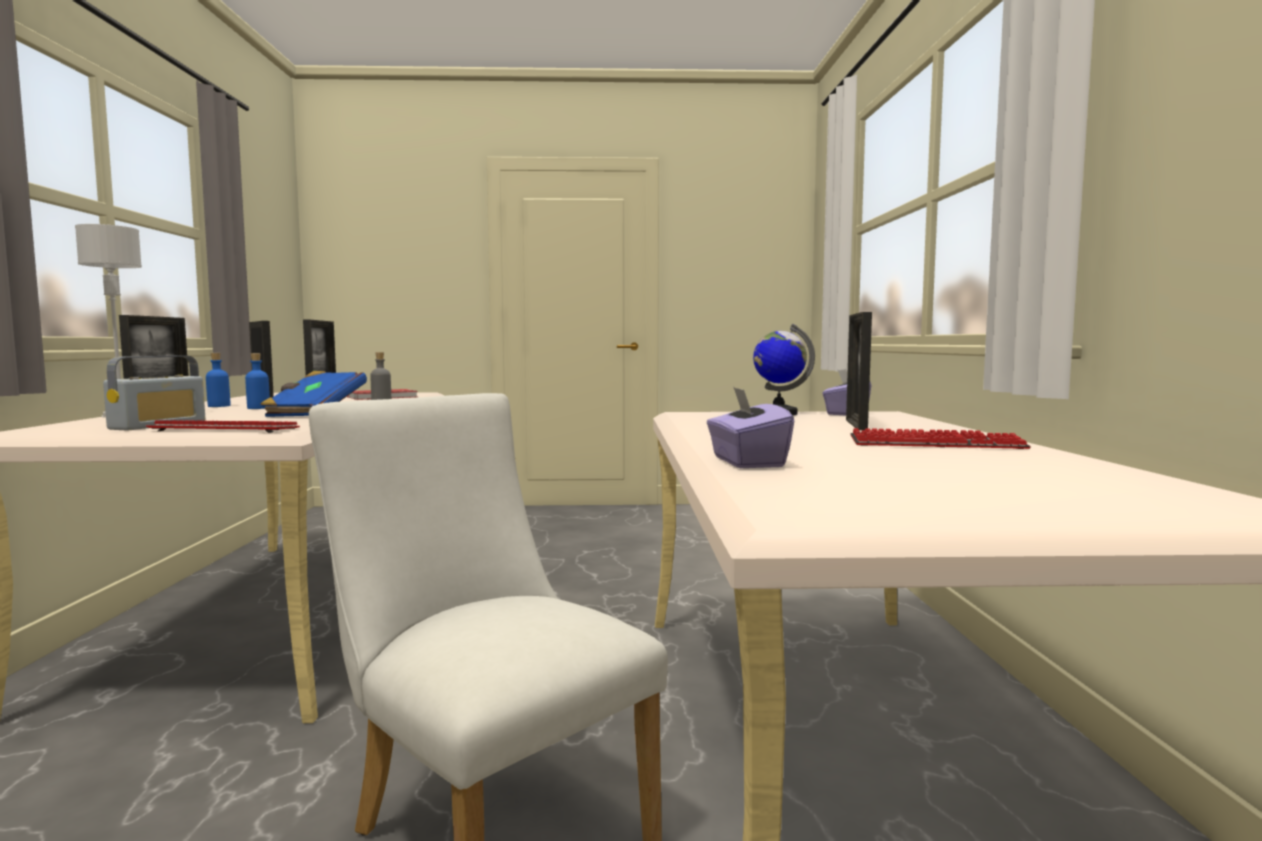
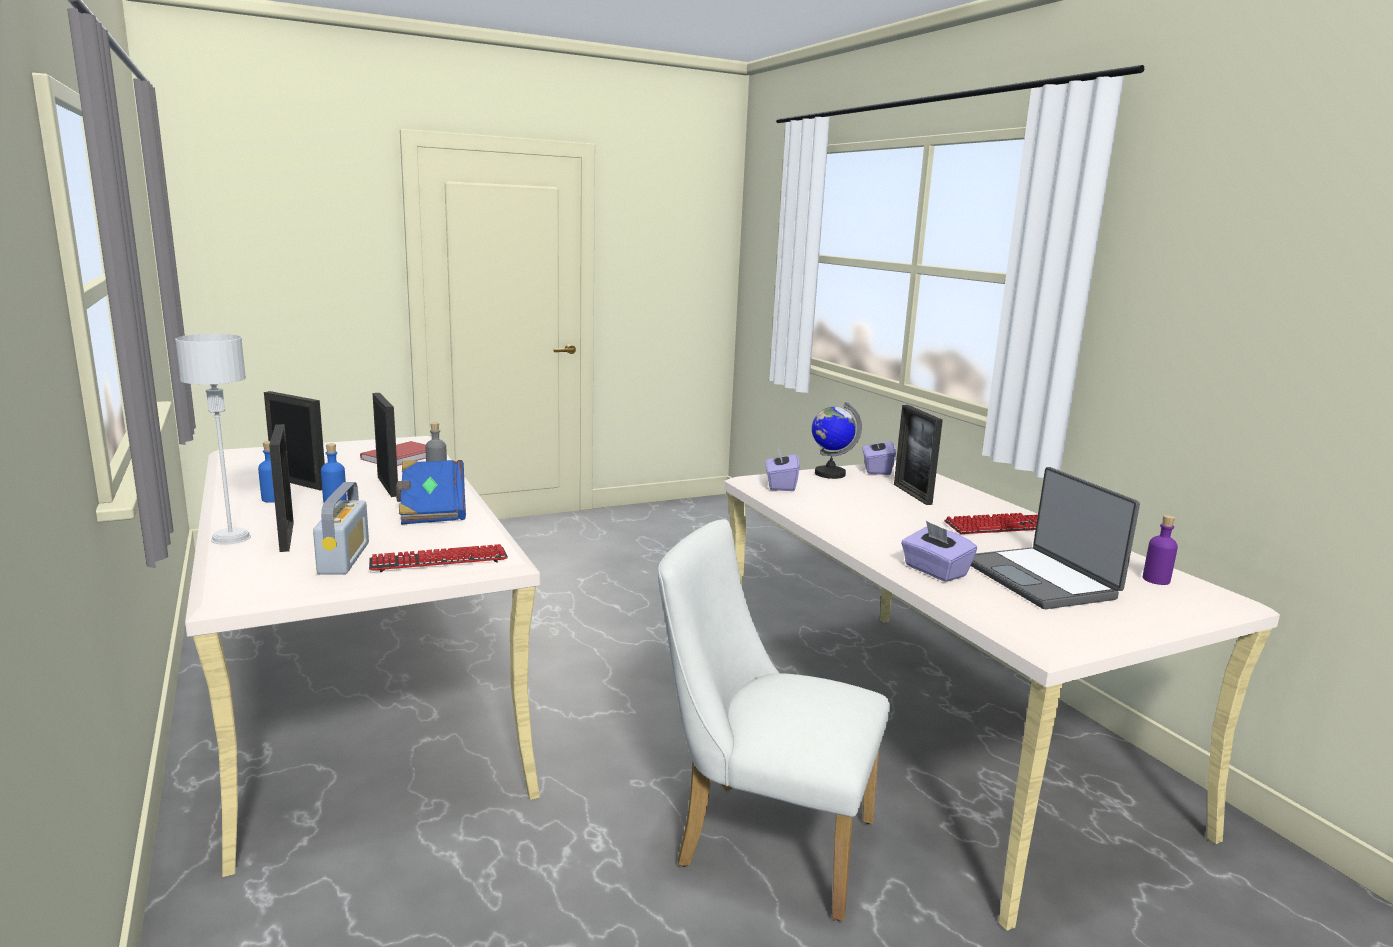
camera: 25 degrees left, 10 degrees up
none -> purple tissue box [766,446,800,491]
none -> laptop [971,467,1140,609]
none -> purple bottle [1143,515,1178,585]

